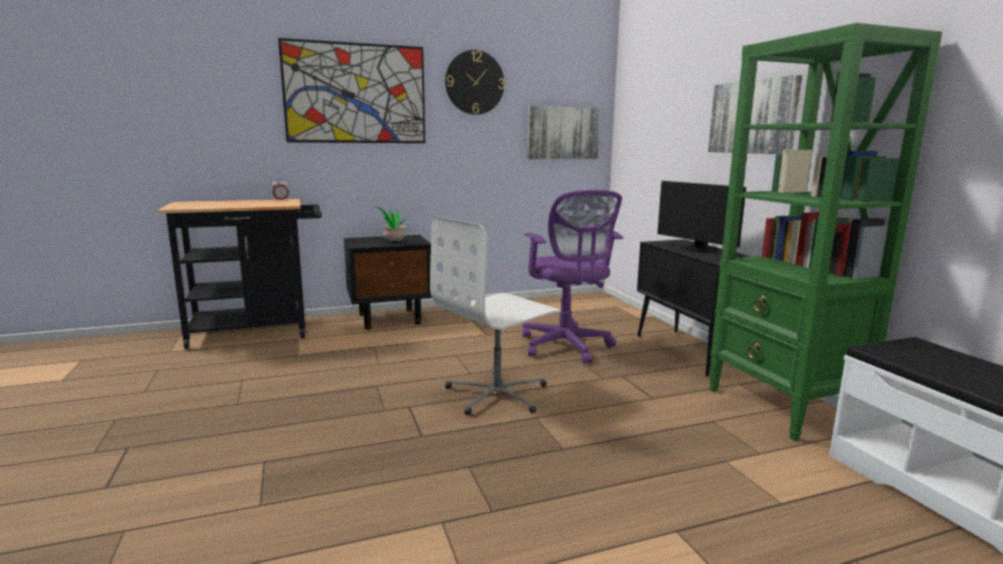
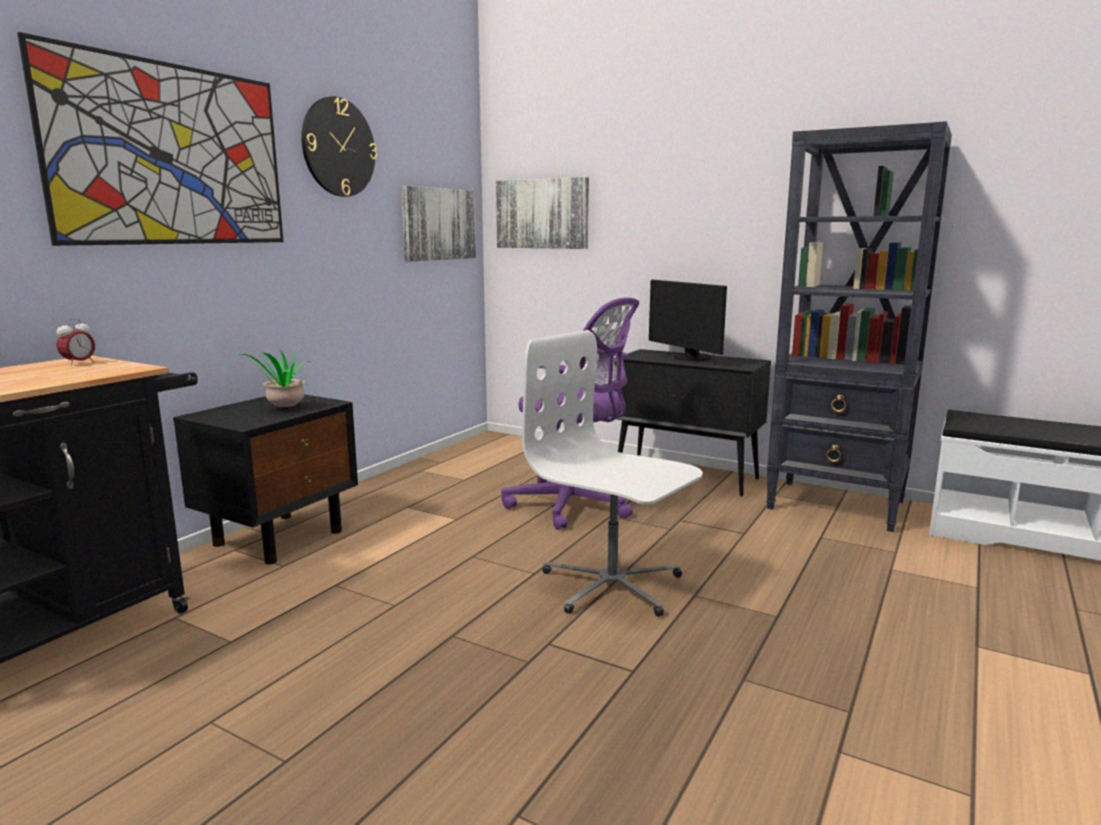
camera: 40 degrees left, 0 degrees up
white office chair [430,216,561,415] -> white office chair turned 120 degrees clockwise [522,330,703,617]
monitor [657,181,746,252] -> monitor turned 45 degrees clockwise [649,280,727,361]
picture [708,75,802,154] -> picture moved to [496,177,589,249]
green bookcase [709,23,942,441] -> black bookcase [766,121,952,532]

